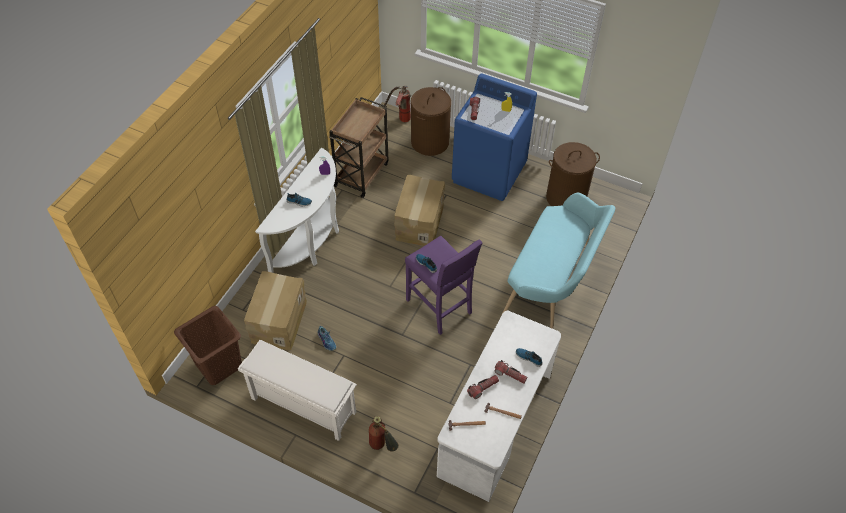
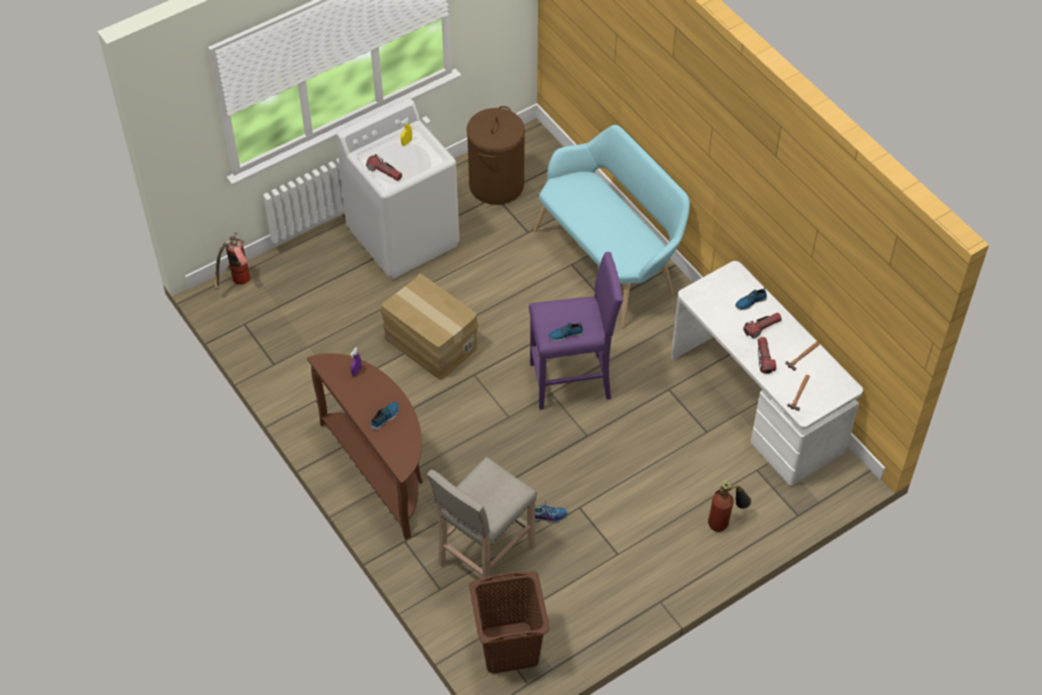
camera: 60 degrees left, 0 degrees up
white shoe rack [238,340,357,441] -> none
cardboard box [244,271,307,350] -> beige stool [427,457,537,578]
white console table [255,148,339,273] -> brown console table [307,353,423,540]
brown cart [329,97,388,198] -> none
brown laundry basket [411,87,451,156] -> none
blue washing machine [452,73,537,201] -> white washing machine [336,98,459,280]

